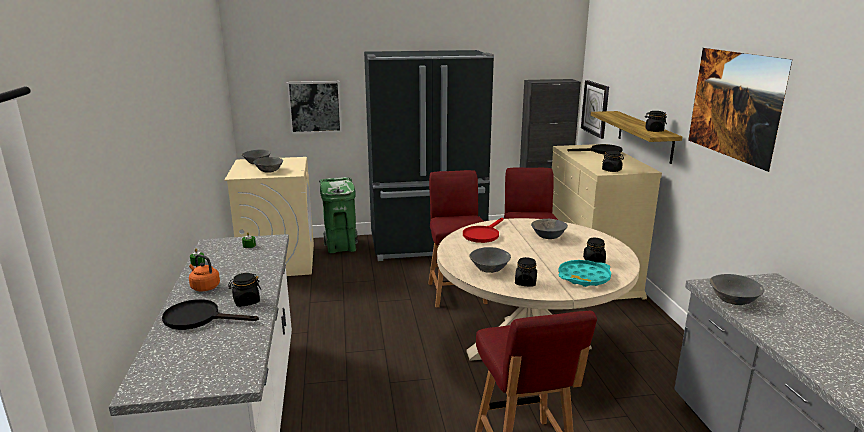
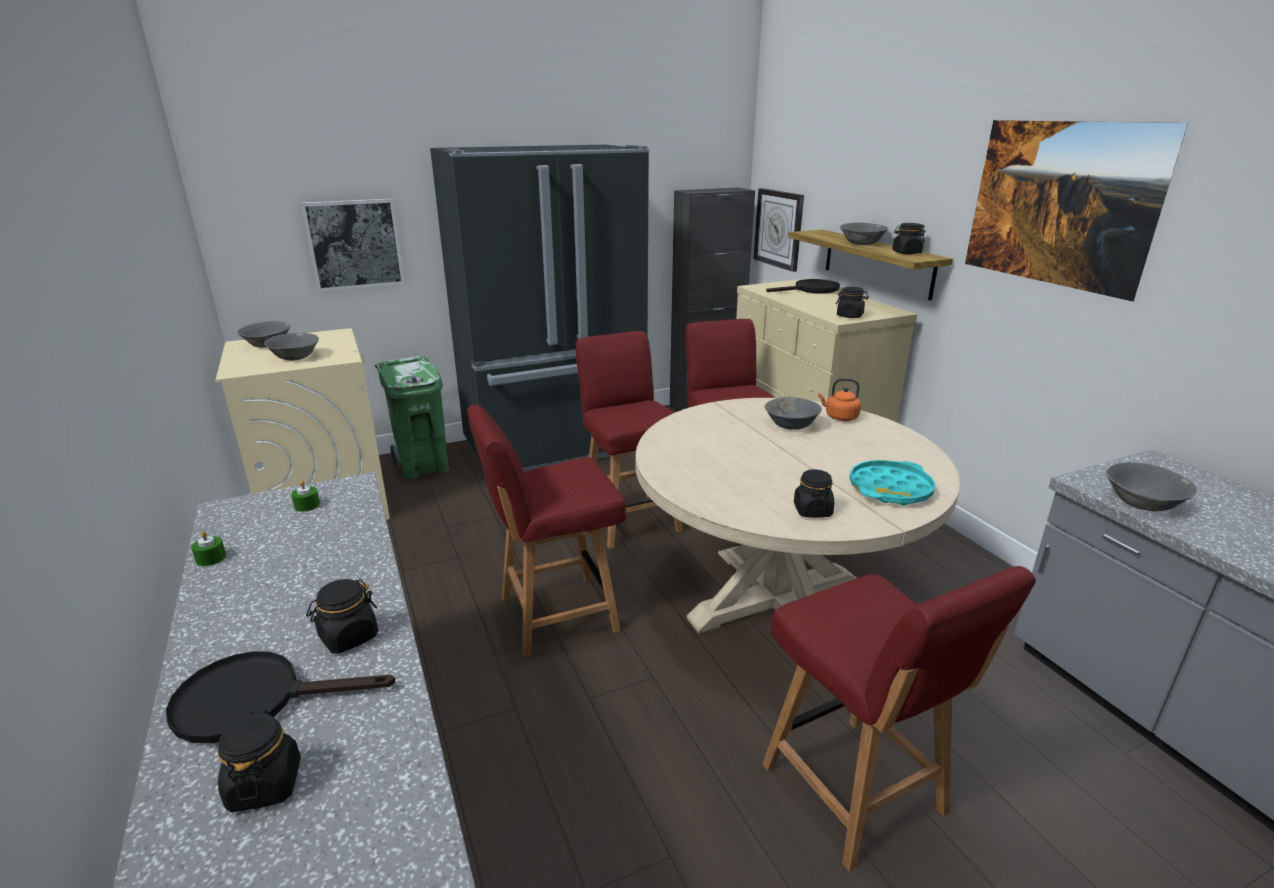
camera: 15 degrees left, 5 degrees up
orange kettle [189,254,220,291] -> orange kettle moved to [818,378,861,421]
red frying pan [463,218,503,243] -> none
grey bowl [469,247,511,273] -> grey bowl moved to [840,223,888,245]
black jar [583,238,606,263] -> black jar moved to [218,710,301,812]
none -> red chair [467,404,627,657]

